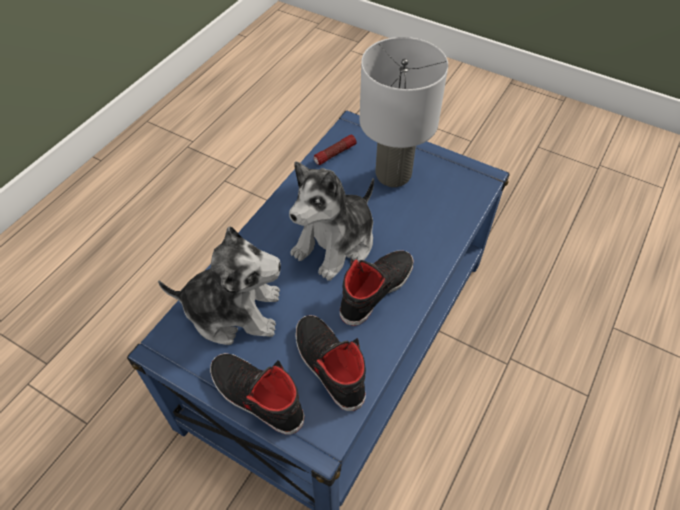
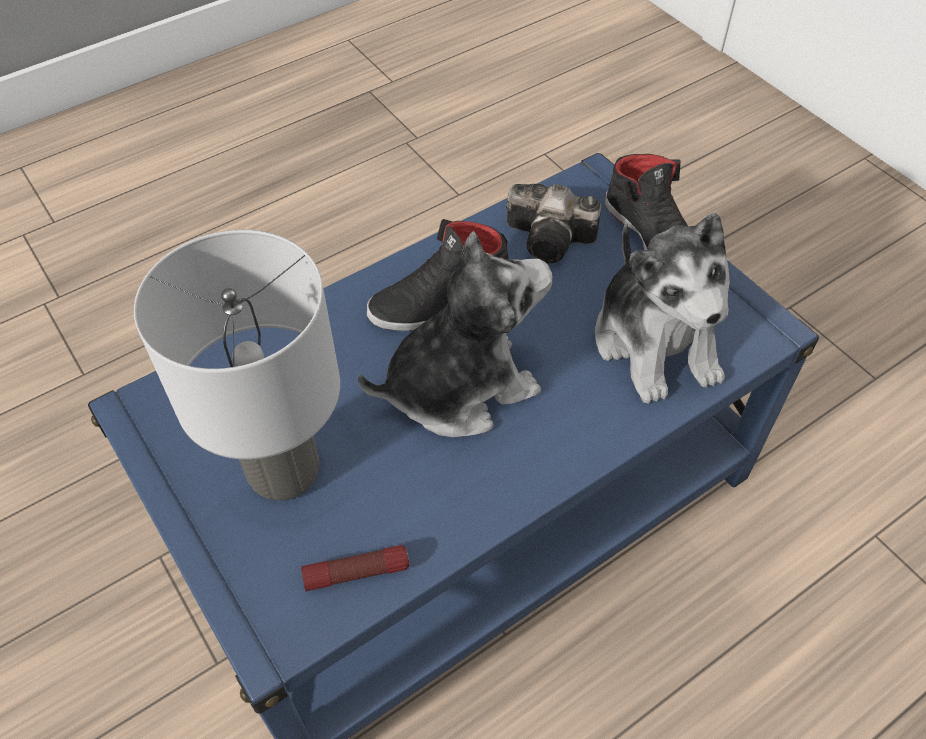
camera: 155 degrees left, 0 degrees up
plush toy [158,227,281,345] -> plush toy turned 135 degrees counterclockwise [595,213,730,404]
black shoe [295,315,366,411] -> camera [506,184,601,264]

